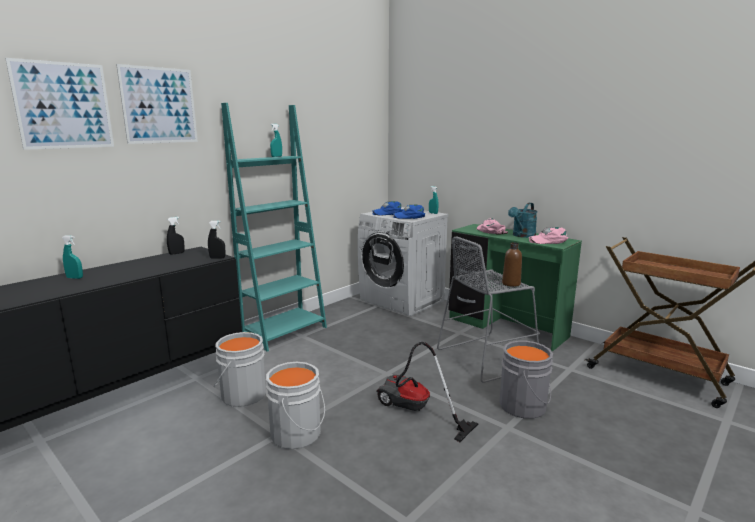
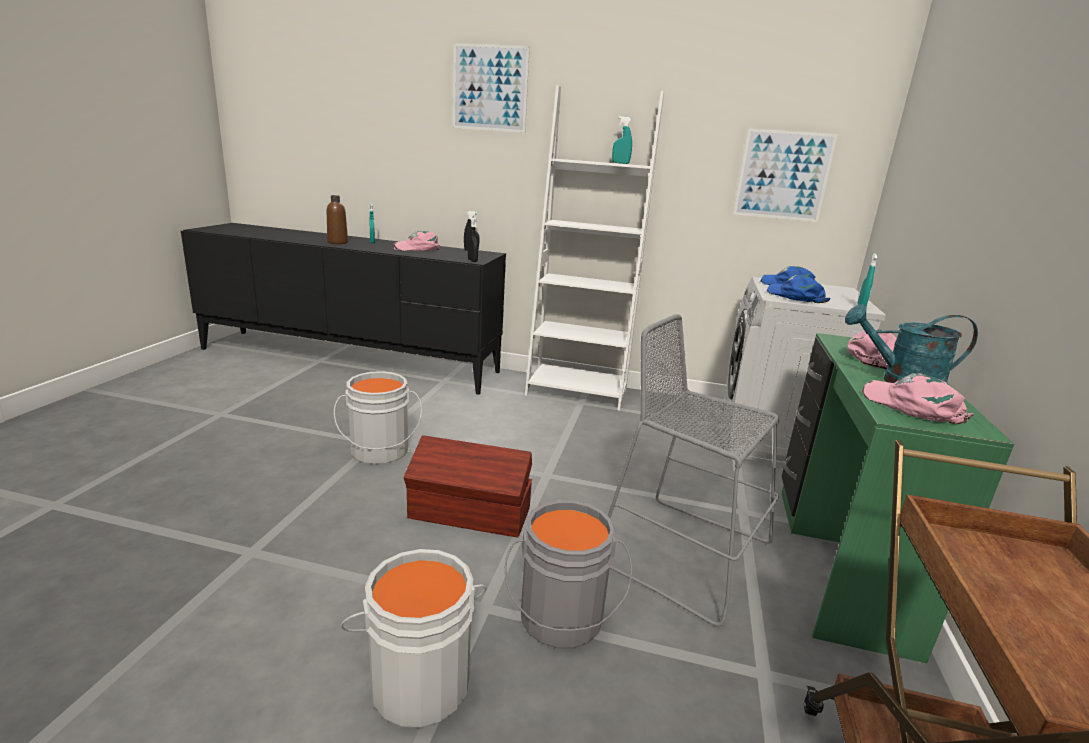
camera: 60 degrees right, 5 degrees up
picture [5,58,114,150] -> picture moved to [733,128,838,222]
grey bucket [214,332,266,407] -> grey bucket moved to [341,549,487,728]
turquoise bookcase [221,103,327,352] -> white bookcase [525,85,664,411]
vacuum cleaner [376,341,479,442] -> brown storage box [404,435,532,538]
brown bottle [502,242,522,287] -> brown bottle moved to [327,195,348,244]
none -> pink cap [393,231,440,251]

